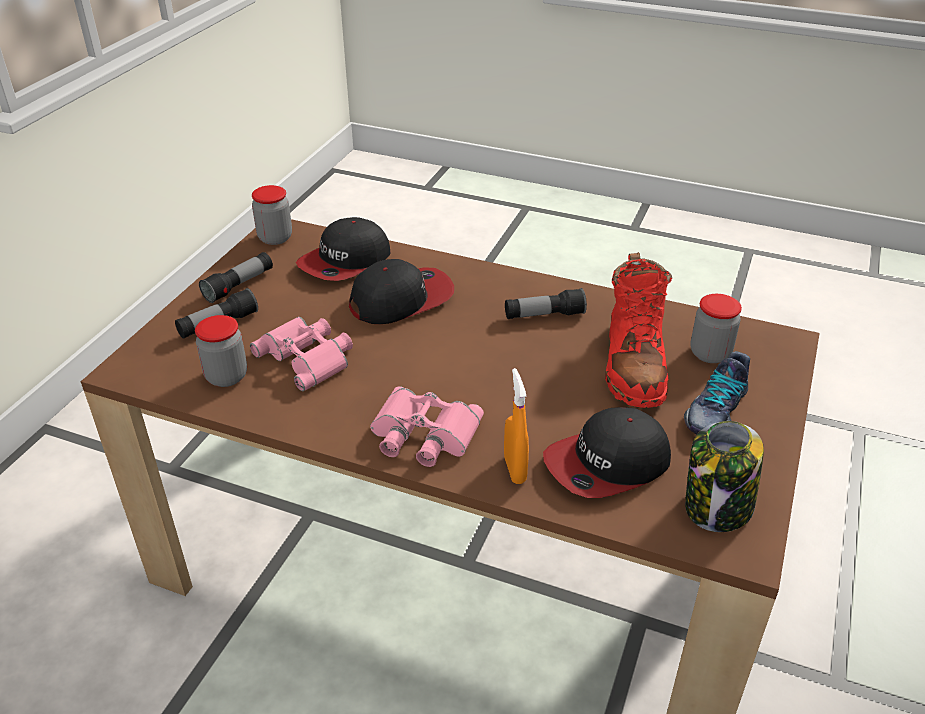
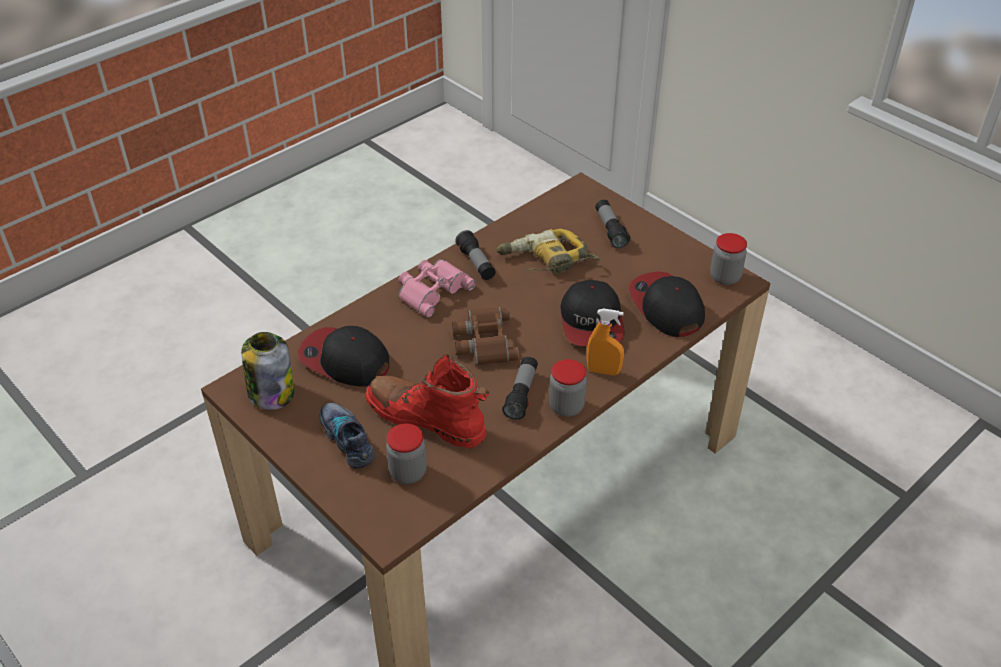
camera: 115 degrees right, 5 degrees up
jar [195,315,247,387] -> jar moved to [549,359,587,417]
flashlight [199,252,273,303] -> flashlight moved to [455,230,496,280]
pink binoculars [250,317,353,391] -> power drill [497,229,600,274]
orange spray bottle [504,368,529,484] -> orange spray bottle moved to [587,308,624,375]
cap [543,407,671,498] -> cap turned 60 degrees counterclockwise [298,326,389,387]
none -> brown binoculars [452,307,519,365]

